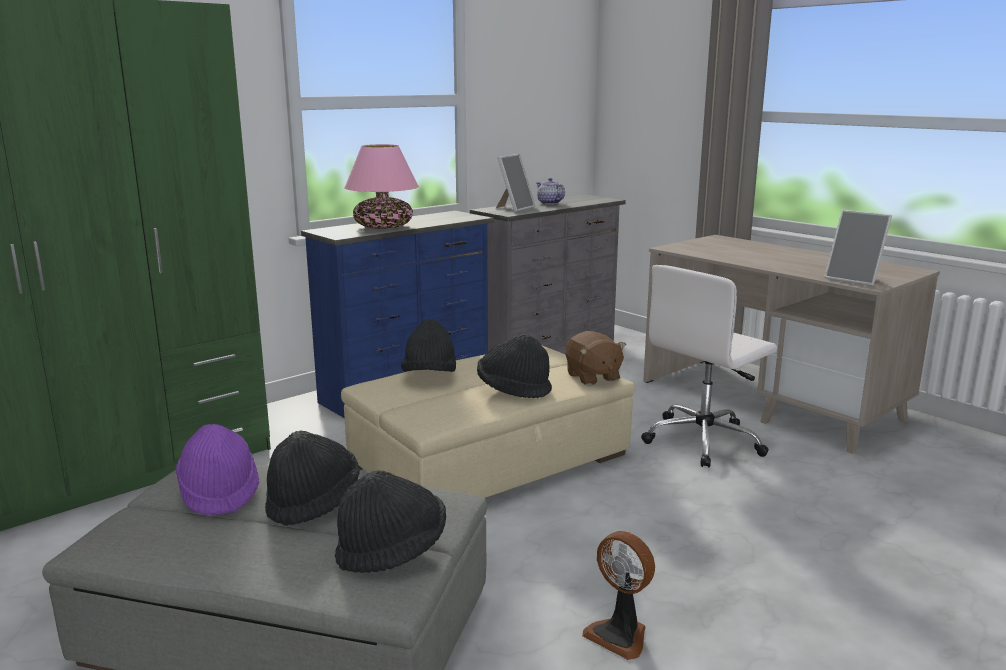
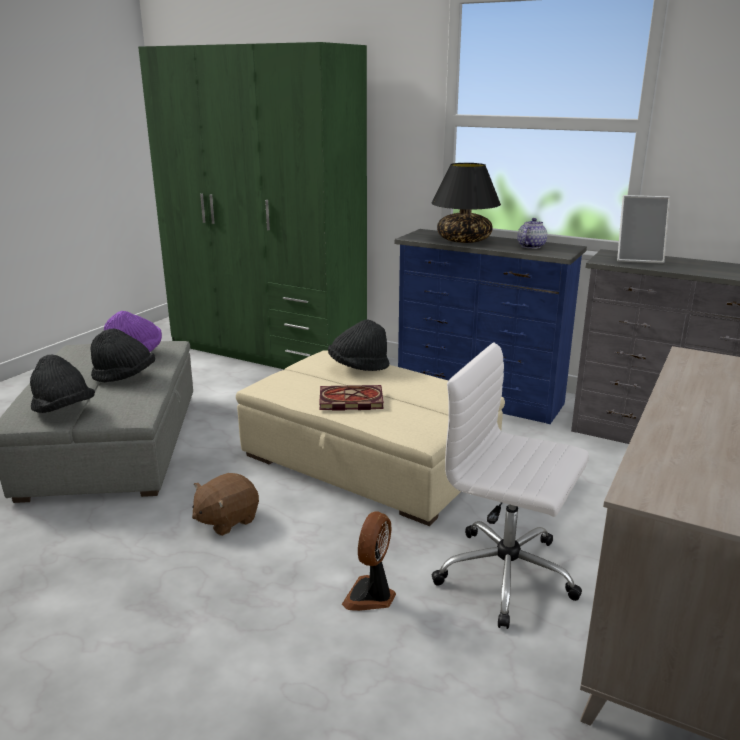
camera: 70 degrees right, 5 degrees up
pink table lamp [344,144,419,229] -> black table lamp [431,163,501,243]
black hat [477,334,552,398] -> book [319,385,384,411]
teapot [536,178,565,205] -> teapot moved to [517,218,547,249]
brown plush toy [565,331,626,385] -> brown plush toy moved to [192,473,259,536]
fan [582,531,655,660] -> fan moved to [342,511,396,611]
picture frame [824,210,892,286] -> none

